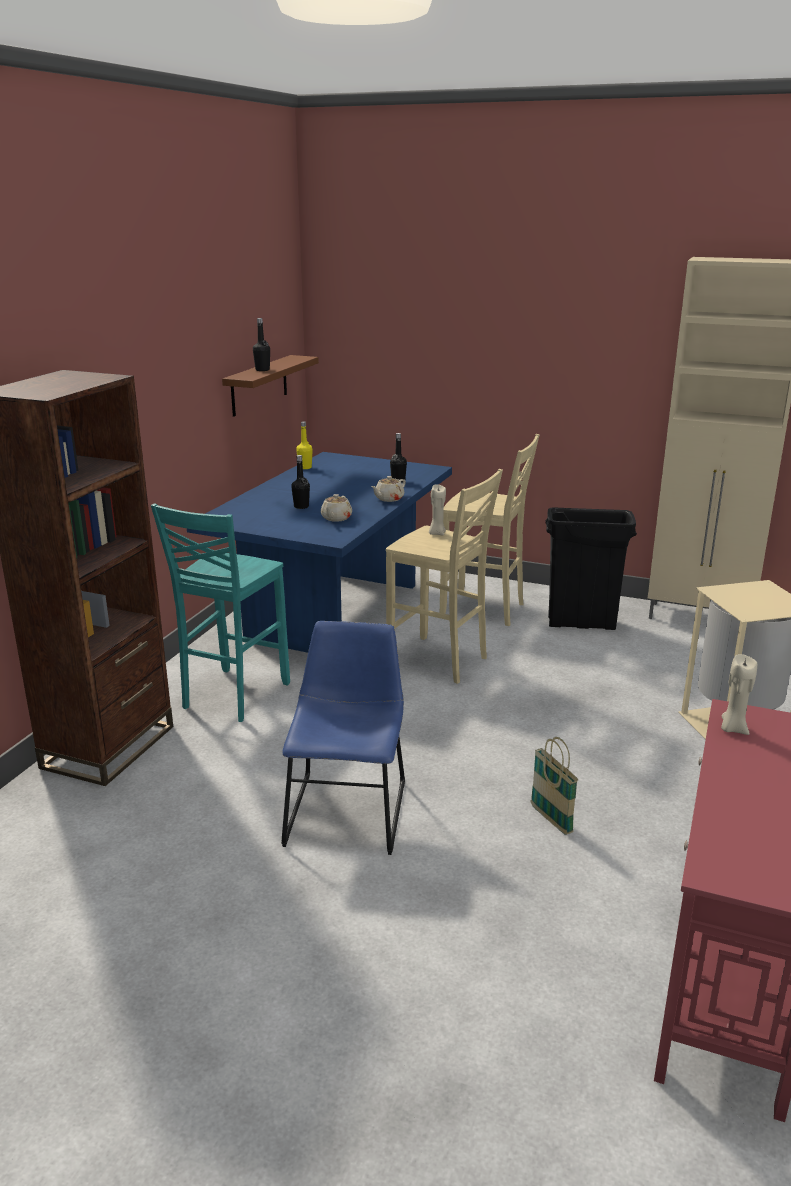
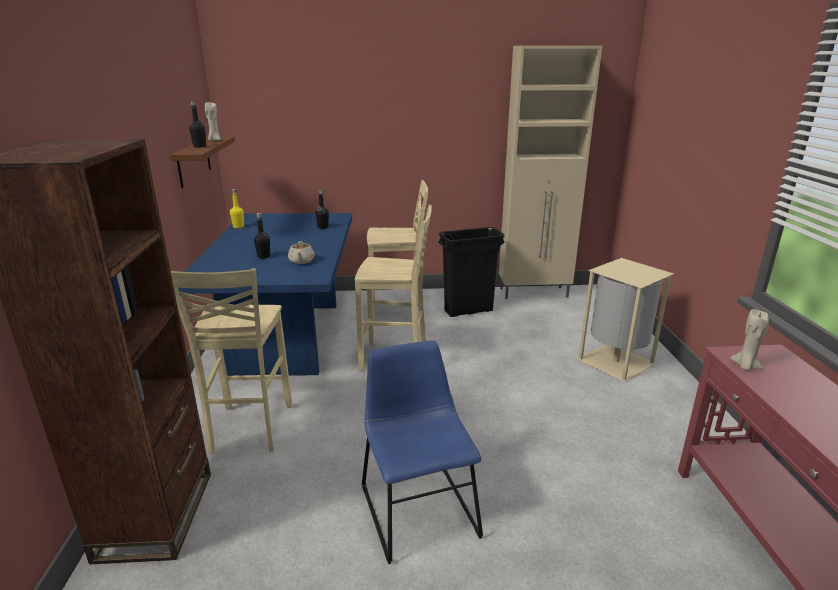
camera: 25 degrees left, 0 degrees up
turquoise stool [151,504,290,722] -> beige stool [171,268,292,454]
beige teapot [371,476,406,502] -> none
beige candle [429,484,446,535] -> beige candle moved to [205,102,221,141]
basket [531,737,578,835] -> none

